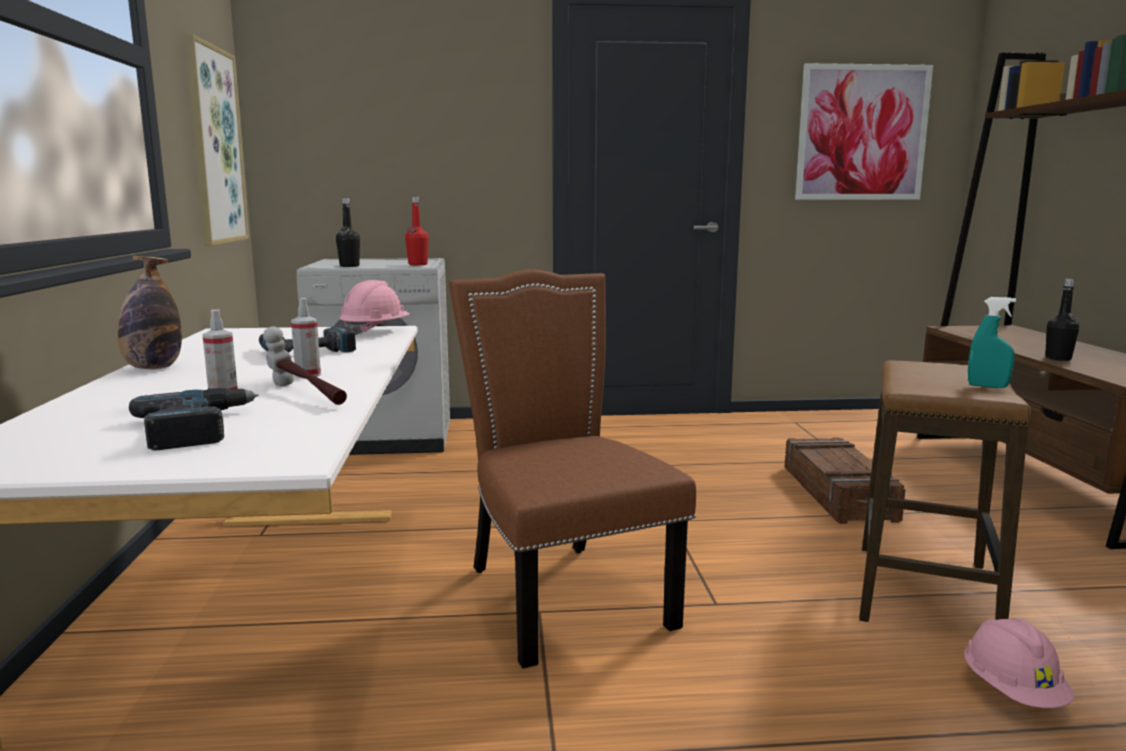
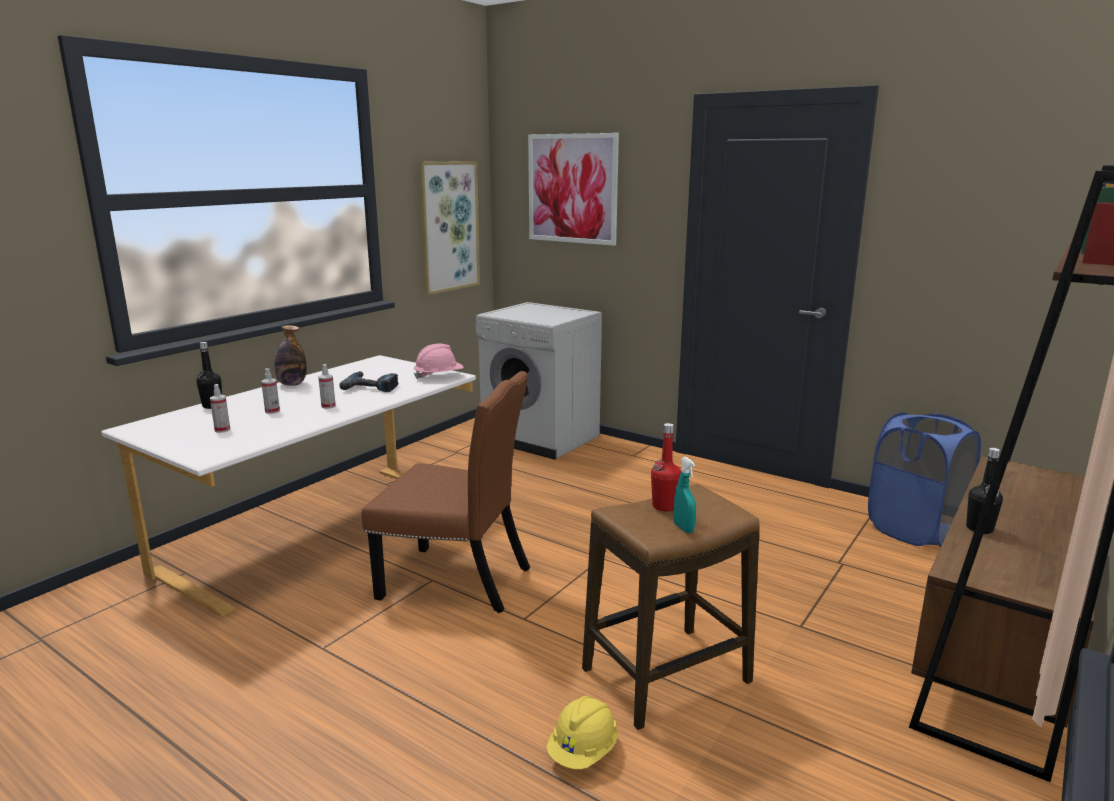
camera: 40 degrees right, 5 degrees up
power drill [129,388,258,450] -> spray bottle [210,384,230,433]
hammer [263,326,347,405] -> none
black bottle [336,198,360,267] -> black bottle moved to [196,342,222,409]
red bottle [405,197,429,265] -> red bottle moved to [651,423,682,511]
brown chair [449,269,696,669] -> brown chair turned 90 degrees clockwise [362,371,530,613]
crate [785,437,905,524] -> none
picture [795,63,933,200] -> picture moved to [528,133,619,246]
pink hard hat [964,618,1075,708] -> yellow hard hat [546,696,618,770]
none -> blue laundry basket [868,412,981,547]

